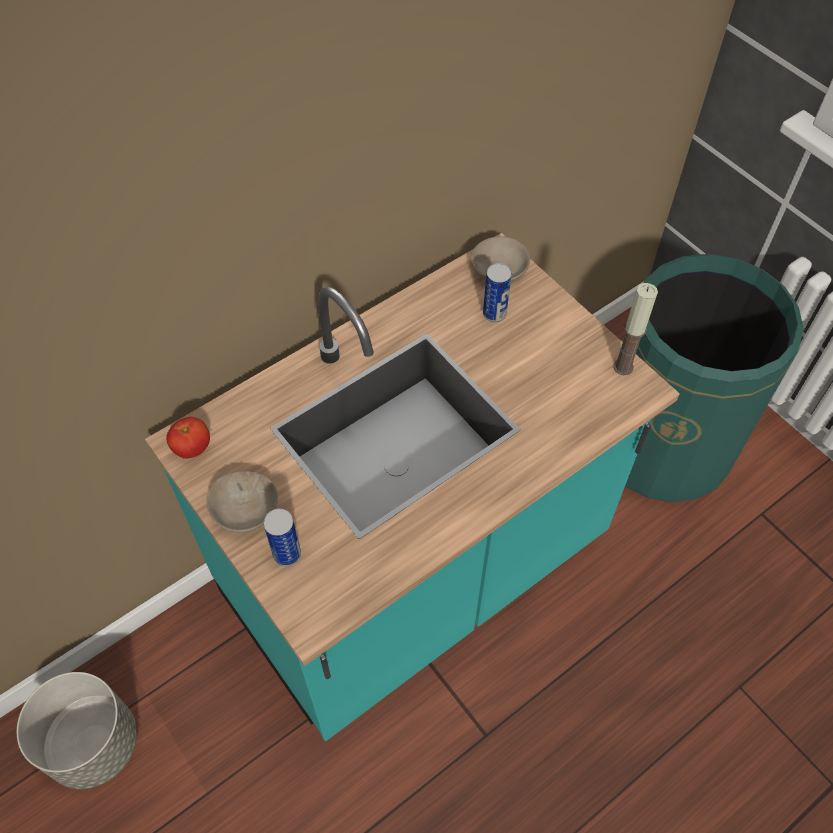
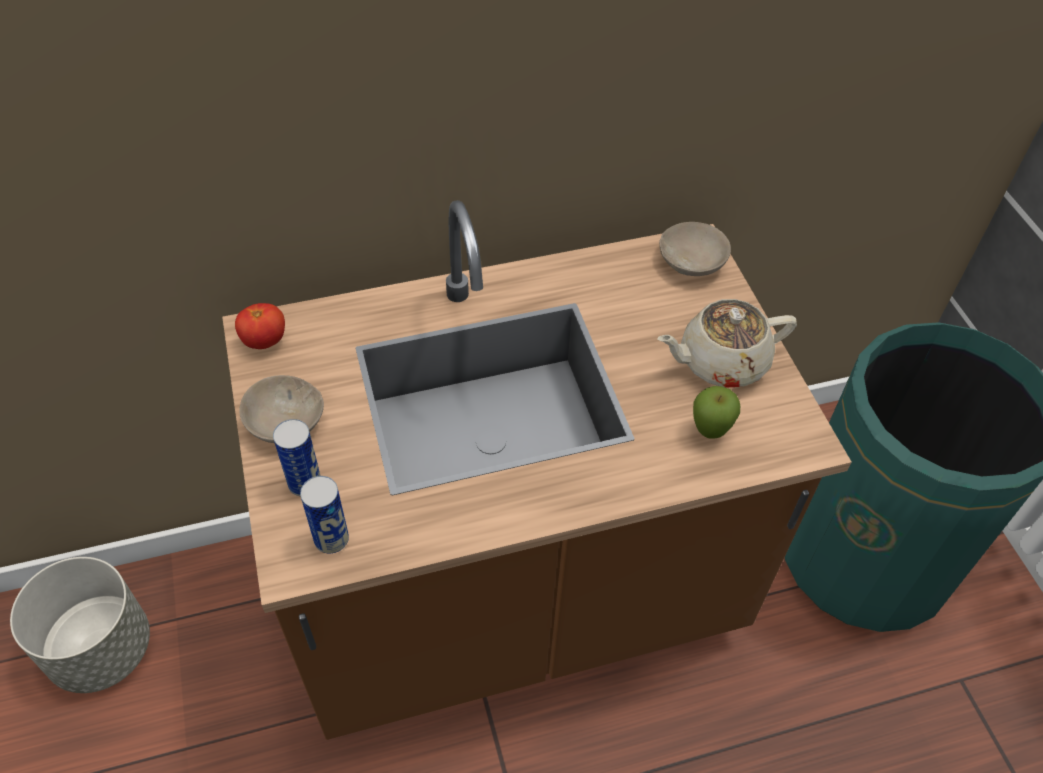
camera: 20 degrees right, 5 degrees down
turquoise counter [145,233,680,741] -> brown counter [222,200,852,740]
can [483,263,512,322] -> can moved to [300,476,349,554]
candle [613,283,658,375] -> none
none -> beige teapot [657,299,797,388]
none -> apple [693,386,740,439]

